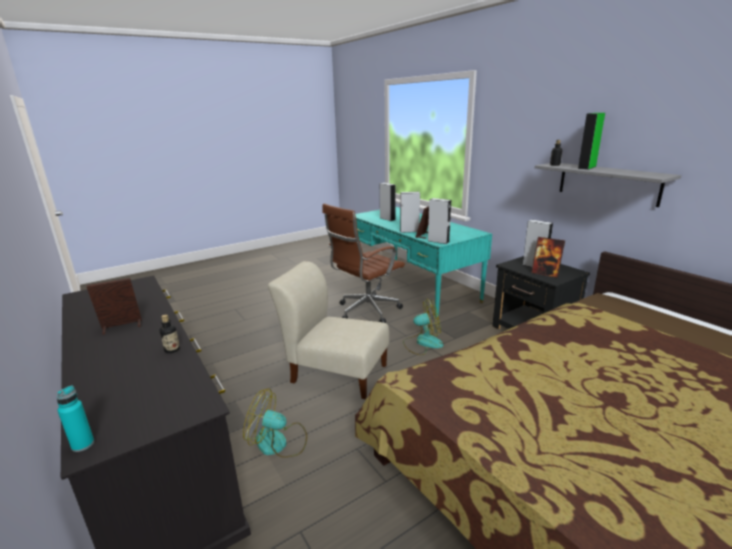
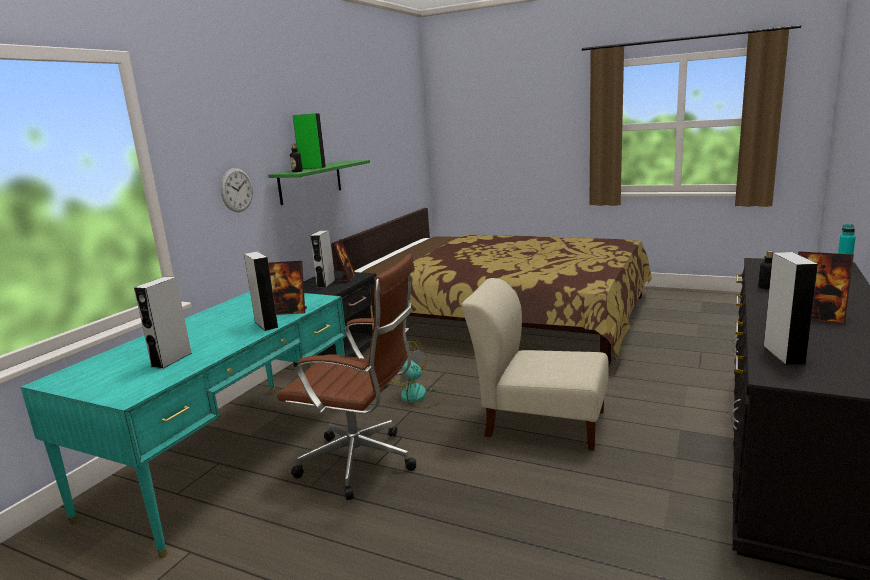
camera: 120 degrees left, 5 degrees down
fan [243,388,307,458] -> none
beige chair [268,261,389,399] -> beige chair turned 120 degrees clockwise [461,278,609,450]
grey speaker [428,198,451,244] -> grey speaker moved to [763,252,818,365]
grey shelf [535,163,681,207] -> green shelf [268,160,370,205]
none -> wall clock [220,168,253,212]

